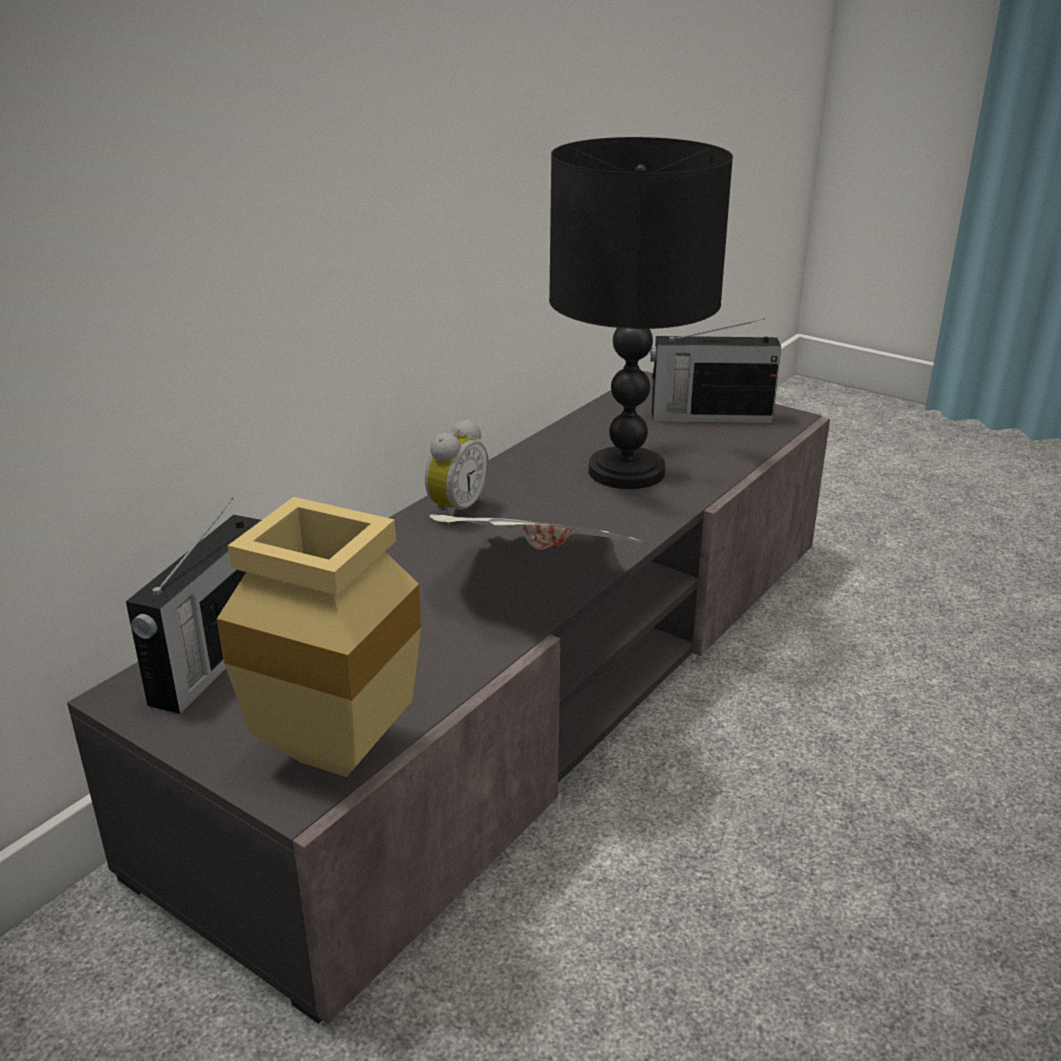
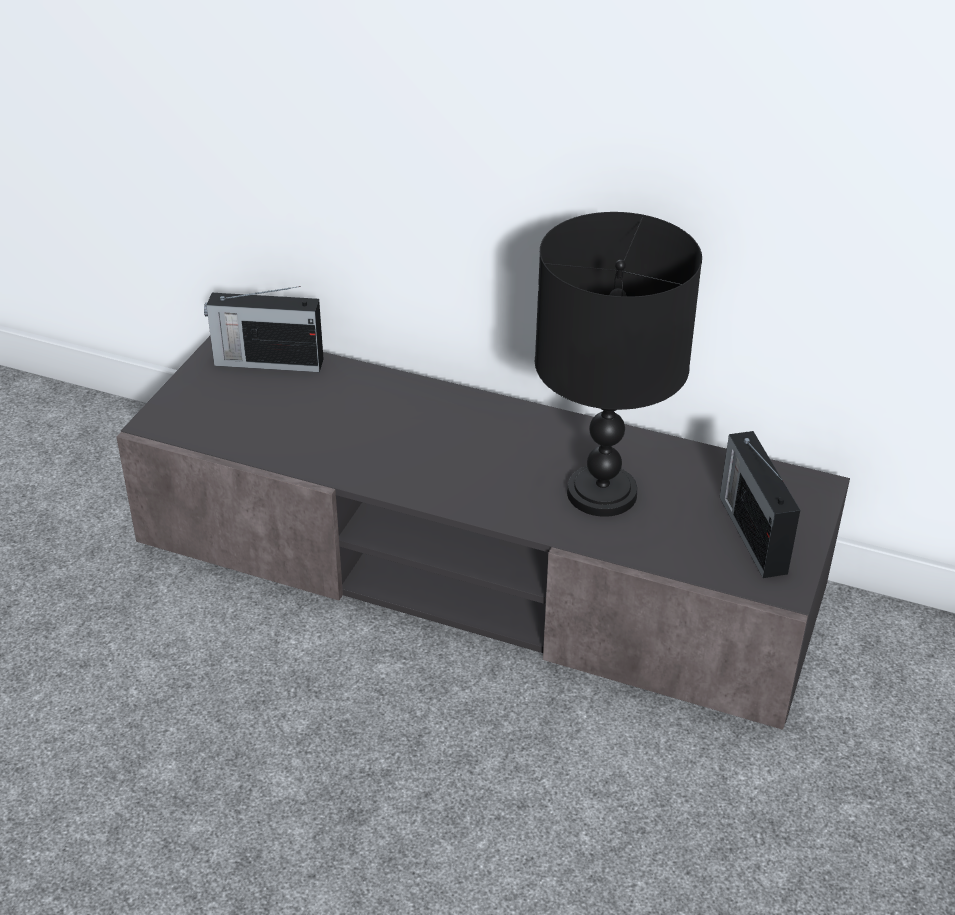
camera: 75 degrees right, 10 degrees up
beige vase [217,497,421,777] -> none
alarm clock [425,419,489,525] -> none
newspaper [429,515,649,550] -> none

